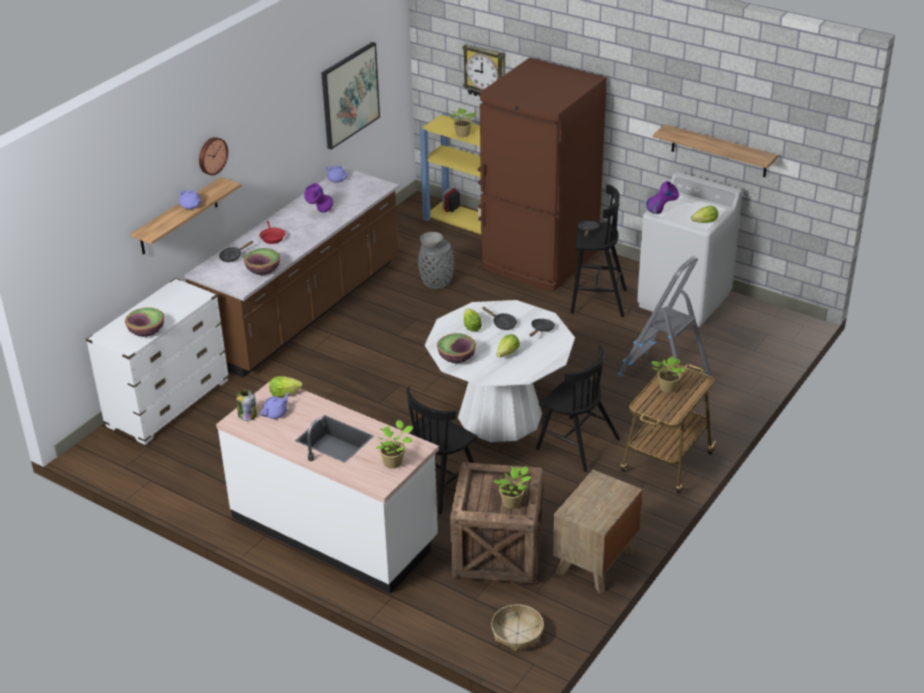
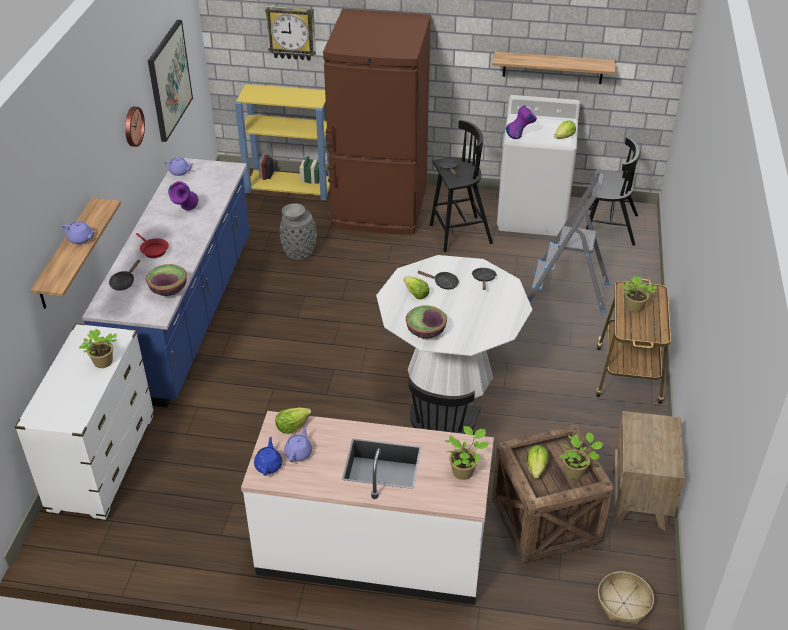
camera: 25 degrees left, 5 degrees up
bowl [125,307,164,337] -> none
brown counter [184,167,399,378] -> blue counter [82,157,250,408]
wall clock [199,137,228,175] -> wall clock moved to [125,107,145,147]
jar [237,390,257,421] -> blue teapot [254,437,282,476]
potted plant [449,108,476,137] -> potted plant moved to [79,329,117,368]
lettuce [496,334,520,357] -> lettuce moved to [527,445,549,478]
black chair [536,345,620,472] -> black chair moved to [586,137,639,246]

